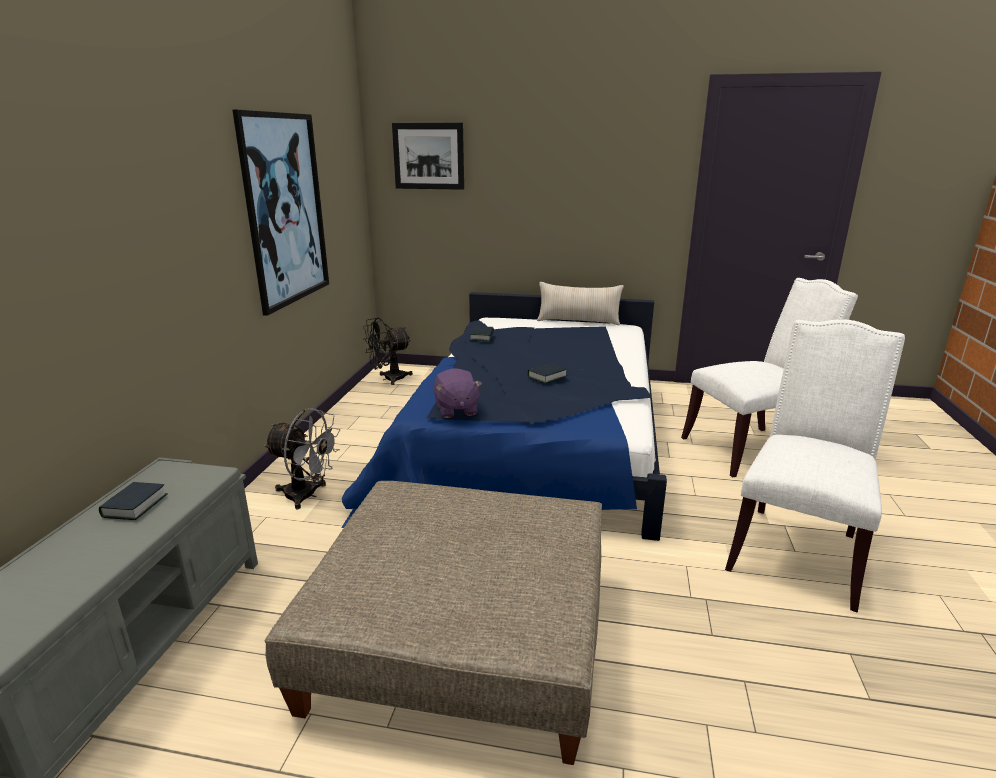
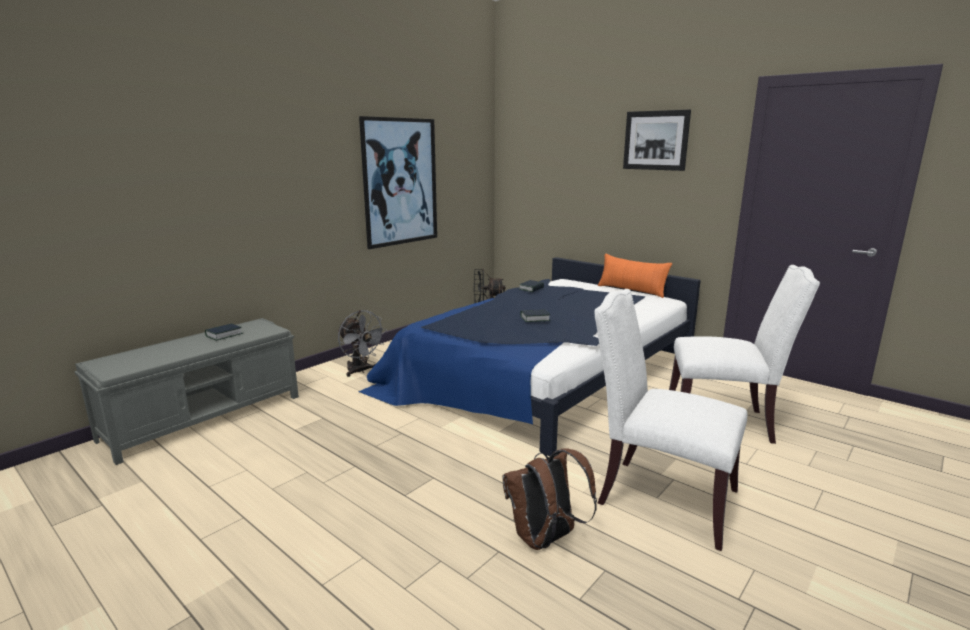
camera: 30 degrees right, 5 degrees down
beige ottoman [265,481,602,765] -> none
picture [392,123,464,190] -> picture moved to [623,109,691,171]
purple plush toy [434,368,482,418] -> none
beige pillow [537,282,624,326] -> orange pillow [598,253,672,298]
white chair [725,319,905,613] -> white chair turned 120 degrees counterclockwise [595,289,747,551]
none -> brown backpack [502,448,597,550]

